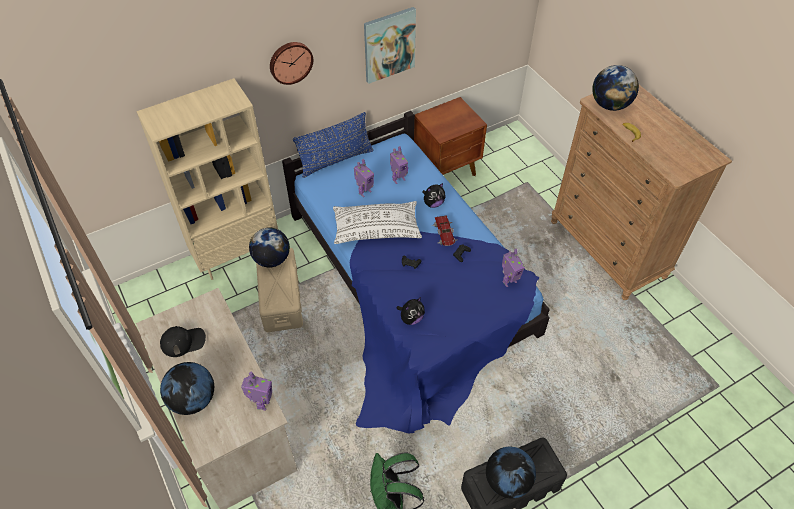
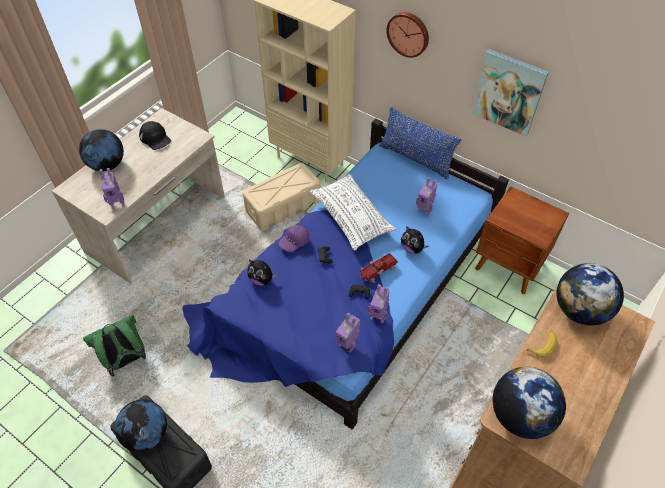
camera: 65 degrees right, 0 degrees up
globe [249,228,290,267] -> globe moved to [493,367,566,439]
toy robot [354,159,374,197] -> toy robot moved to [368,284,389,323]
none -> purple cap [279,225,309,252]

